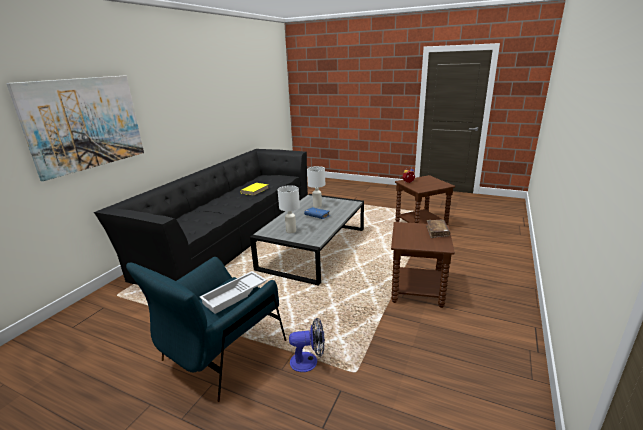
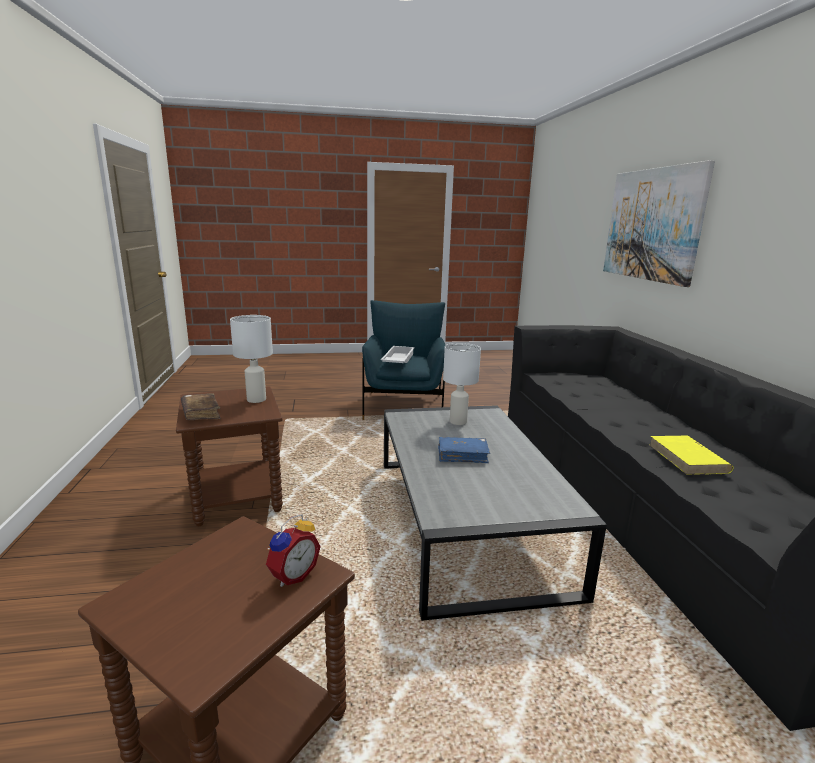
camera: 145 degrees right, 5 degrees down
fan [289,318,325,372] -> none
white table lamp [307,166,325,208] -> white table lamp moved to [230,315,273,403]

